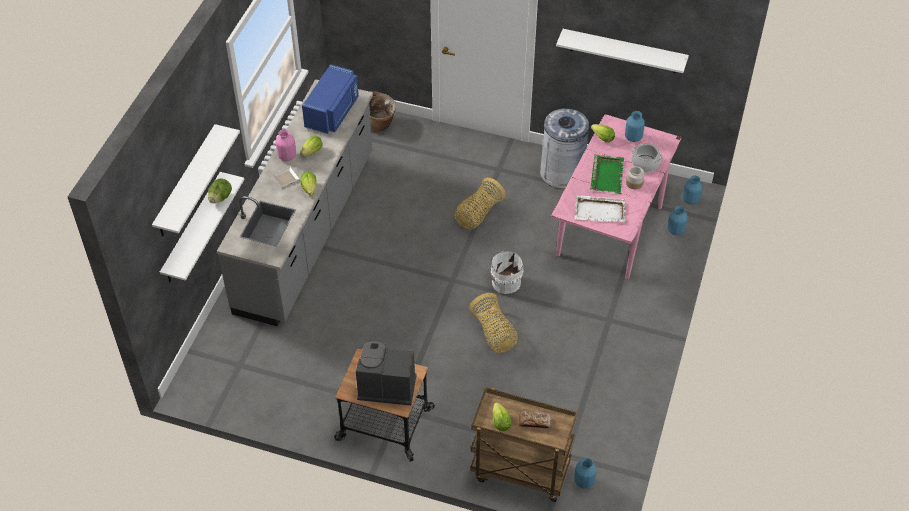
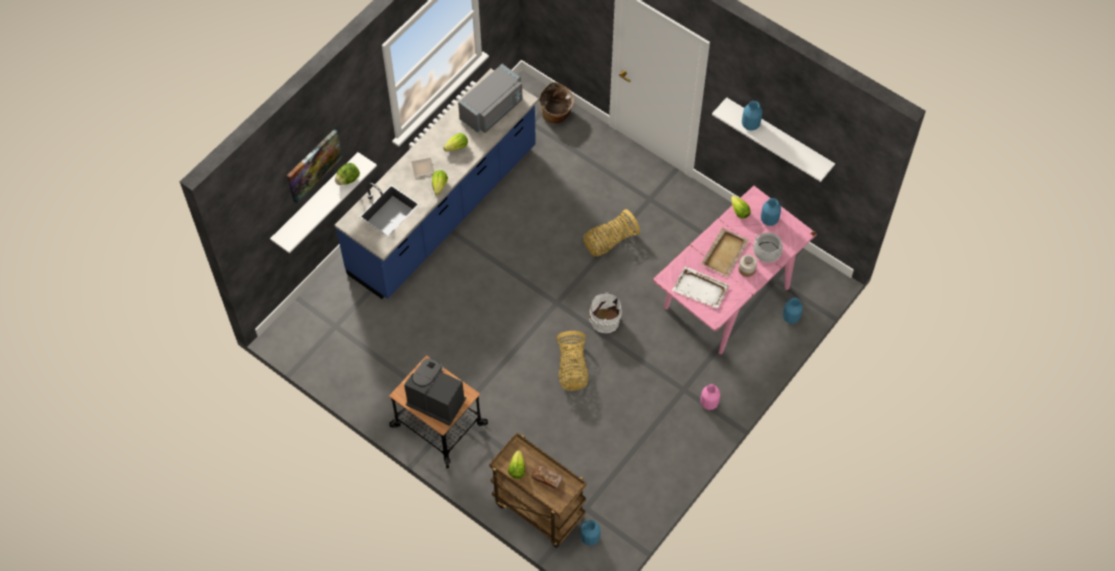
camera: 20 degrees right, 10 degrees up
white shelf [152,124,240,236] -> picture [287,129,343,203]
grey counter [217,79,373,326] -> blue counter [335,68,539,299]
pink vase [276,129,296,161] -> pink vase moved to [700,384,720,410]
blue microwave [302,64,359,134] -> grey microwave [458,64,523,133]
grey trash can [540,108,589,189] -> none
green tray [590,154,624,194] -> beige tray [701,227,749,277]
blue vase [683,175,703,205] -> blue vase moved to [742,101,763,131]

